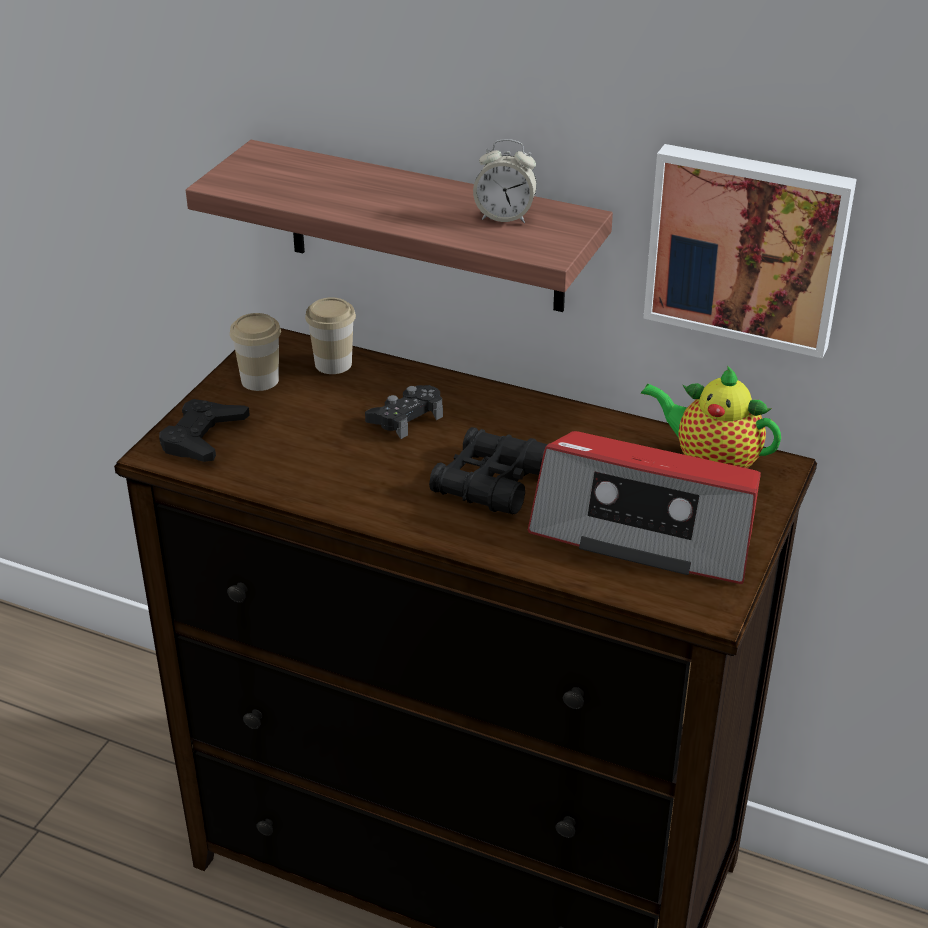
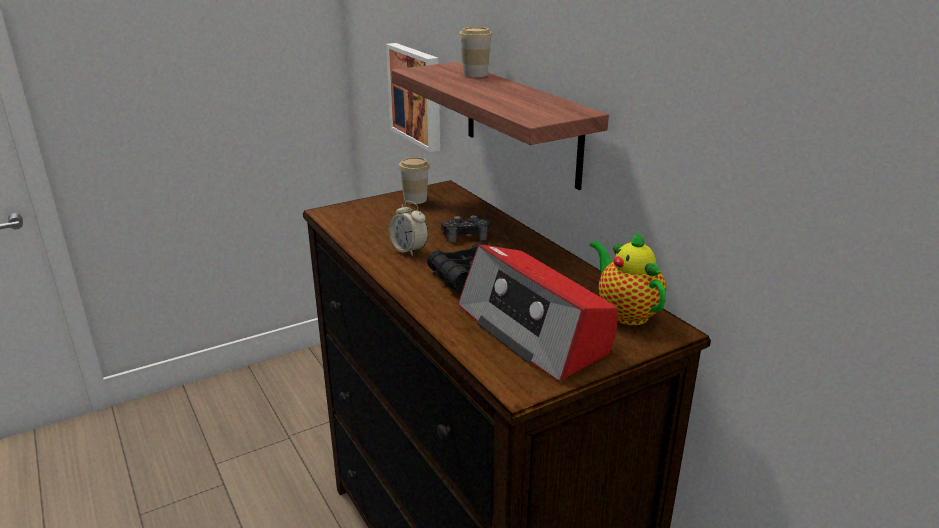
camera: 35 degrees right, 10 degrees down
black game controller [159,399,250,462] -> none
cup [305,297,356,374] -> cup moved to [459,27,492,77]
alarm clock [473,139,537,223] -> alarm clock moved to [388,201,428,256]
picture [643,144,857,359] -> picture moved to [386,43,440,152]

